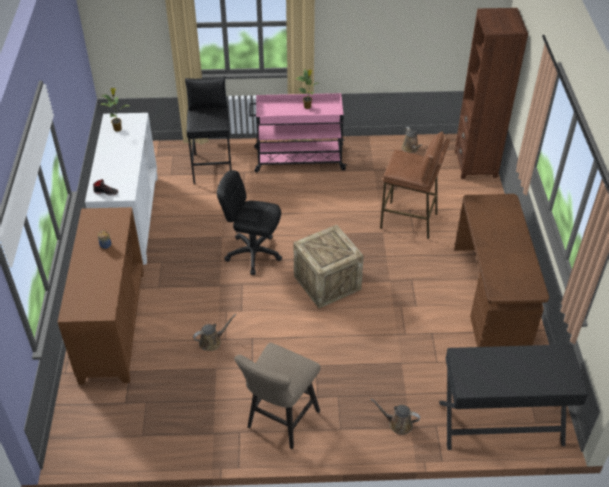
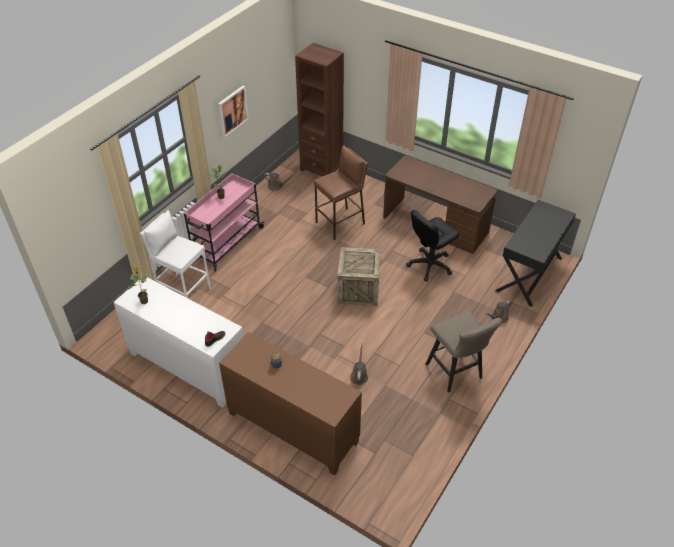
camera: 55 degrees left, 0 degrees up
black stool [185,76,232,184] -> white stool [140,210,211,298]
black office chair [217,170,282,275] -> black office chair moved to [406,210,459,281]
none -> picture [218,86,249,138]

